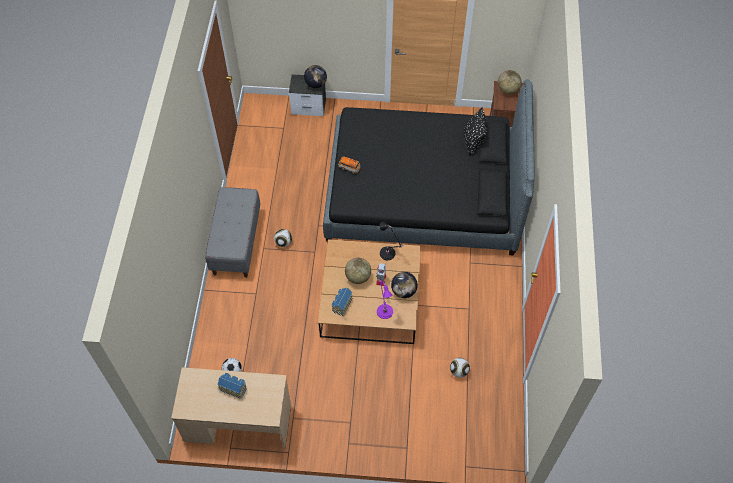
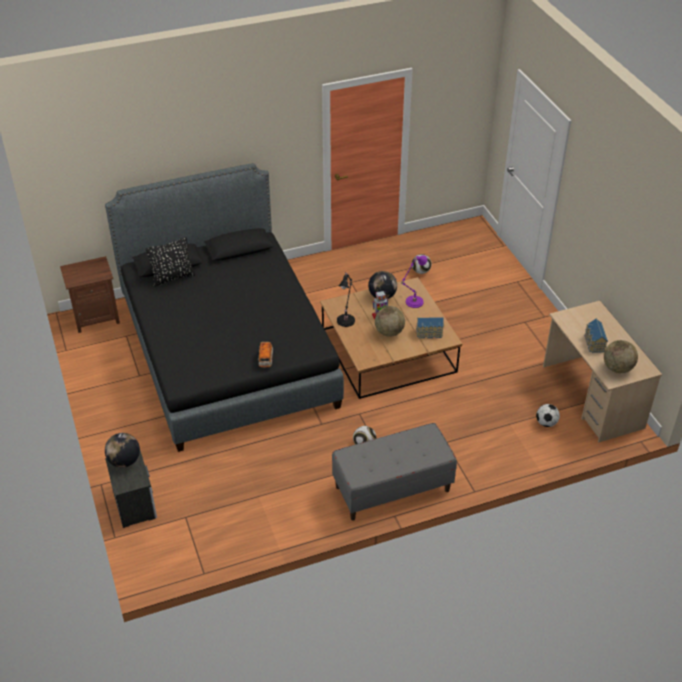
camera: 115 degrees left, 15 degrees down
globe [498,70,522,94] -> globe moved to [604,340,638,373]

